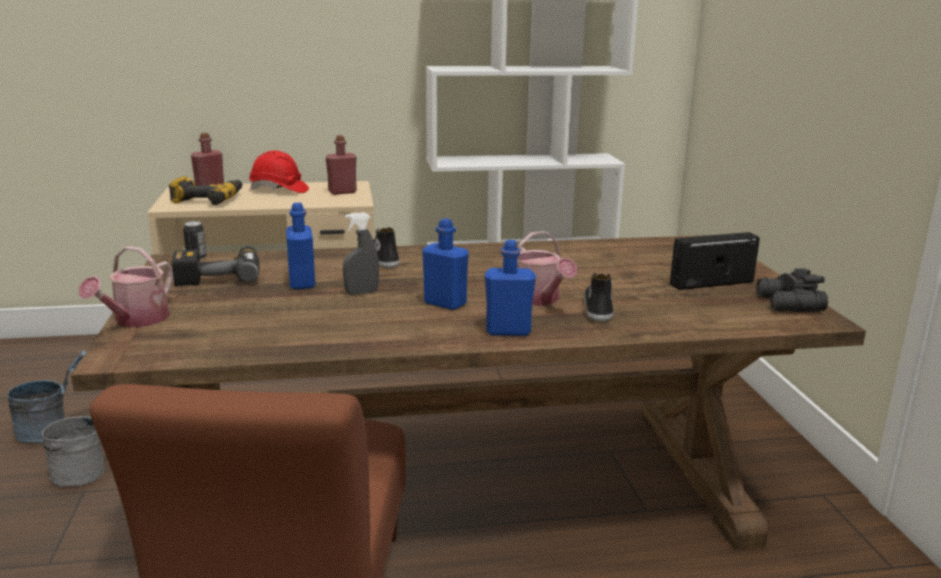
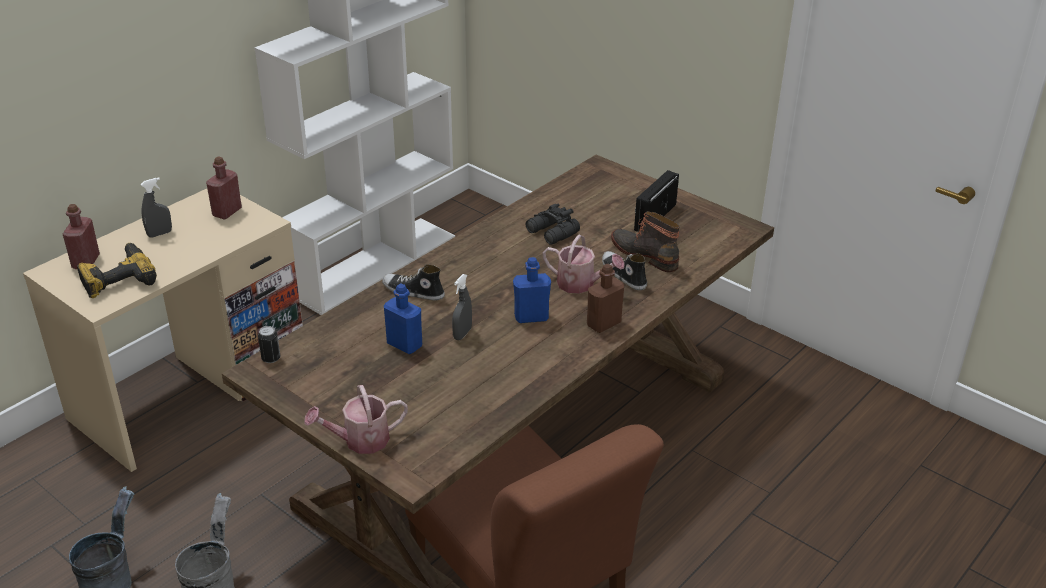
camera: 40 degrees left, 15 degrees up
watering can [79,246,173,327] -> watering can turned 90 degrees clockwise [304,385,408,454]
power drill [172,246,259,286] -> none
red hard hat [249,150,309,193] -> grey spray bottle [140,177,172,238]
blue bottle [485,240,536,336] -> brown bottle [587,264,624,333]
black binoculars [757,268,828,312] -> black binoculars moved to [526,204,580,244]
none -> boot [611,211,680,272]

